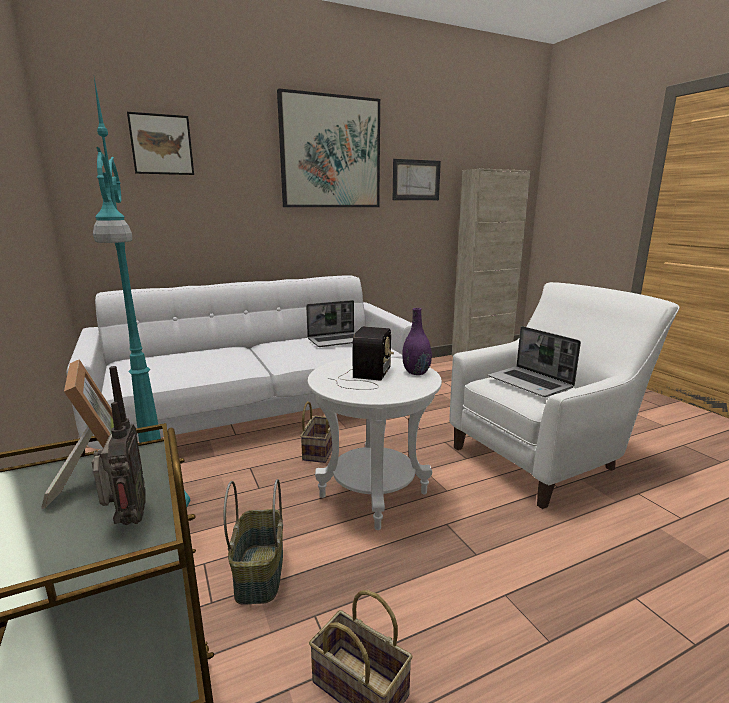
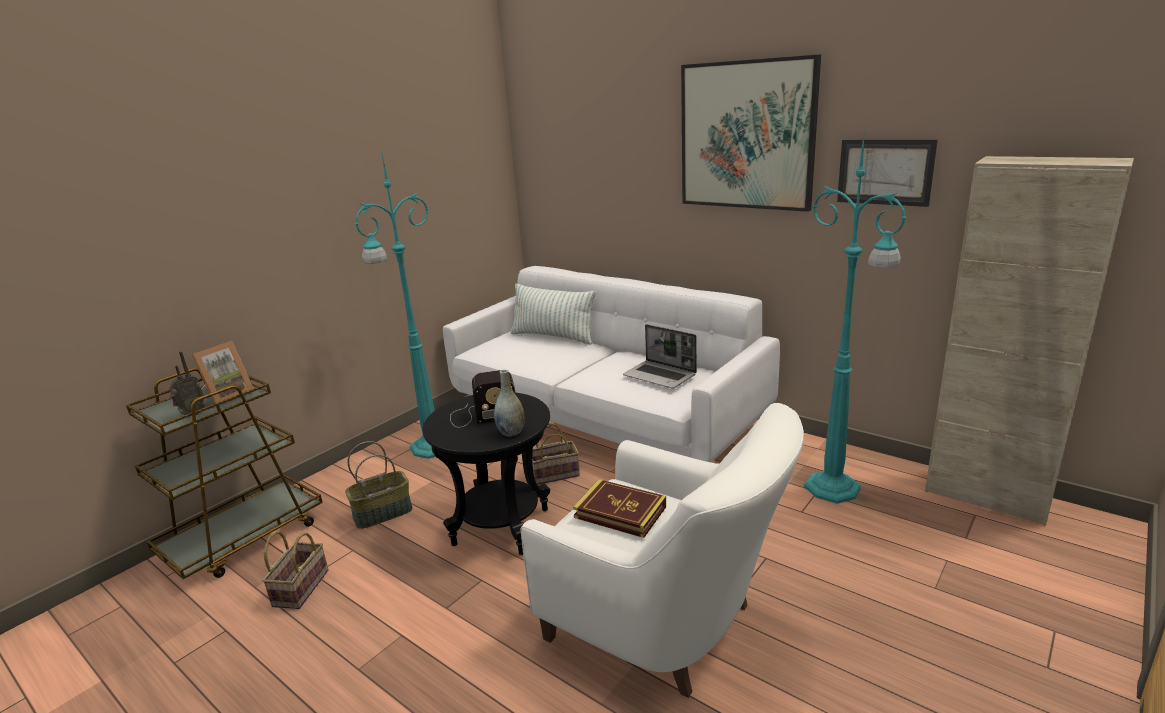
camera: 65 degrees right, 5 degrees up
picture [127,112,194,175] -> none
white side table [308,357,442,530] -> black side table [422,392,550,555]
purple vase [402,308,432,375] -> grey vase [494,370,525,437]
laptop [488,326,581,397] -> book [573,479,666,538]
none -> pillow [511,284,596,345]
none -> turquoise floor lamp [804,128,906,504]

